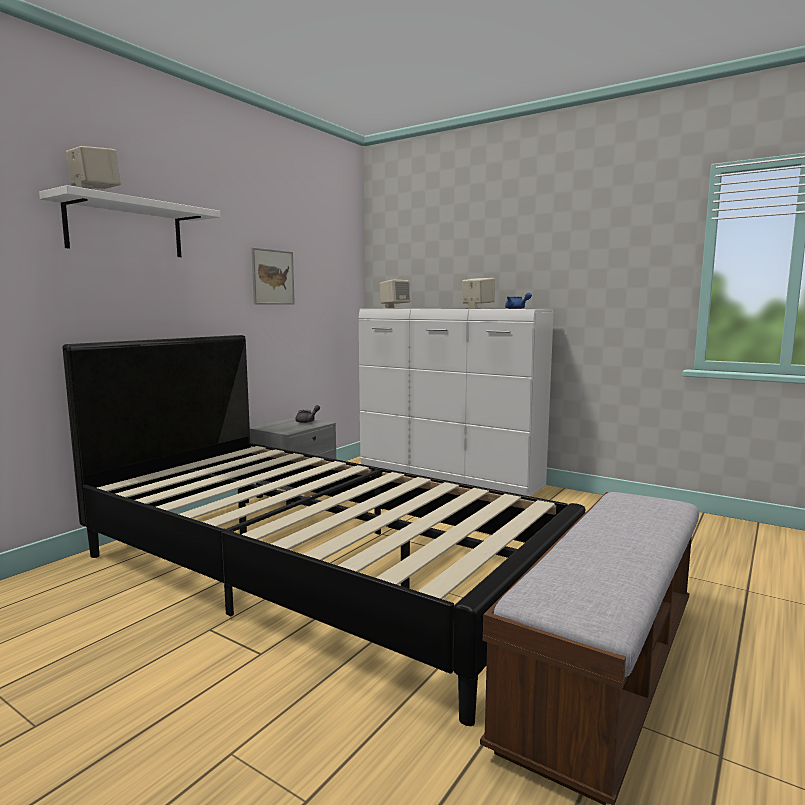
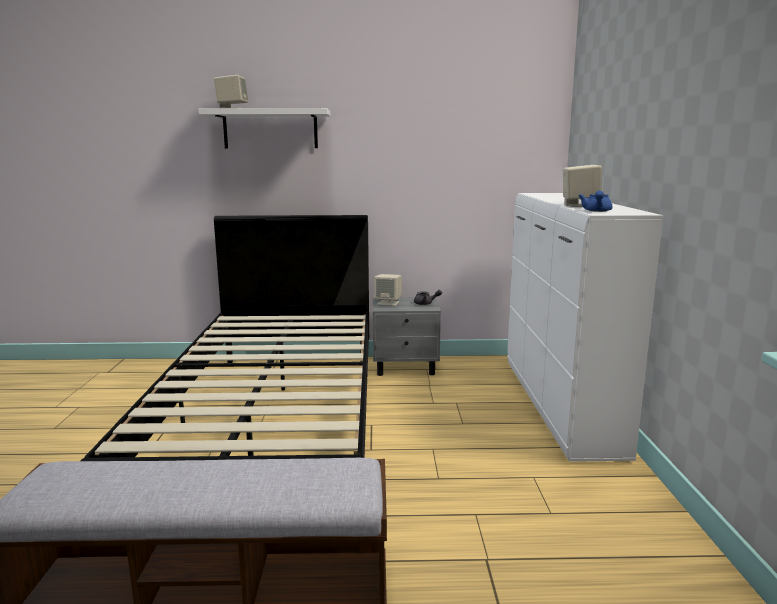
camera: 55 degrees right, 5 degrees up
picture [251,248,295,305] -> none
beige speaker [380,280,410,309] -> beige speaker moved to [374,274,402,306]

